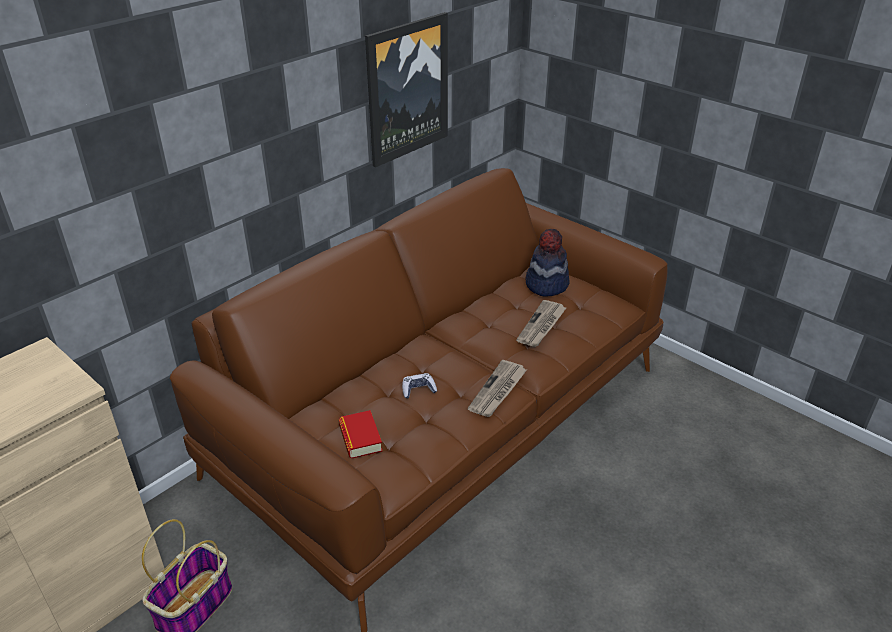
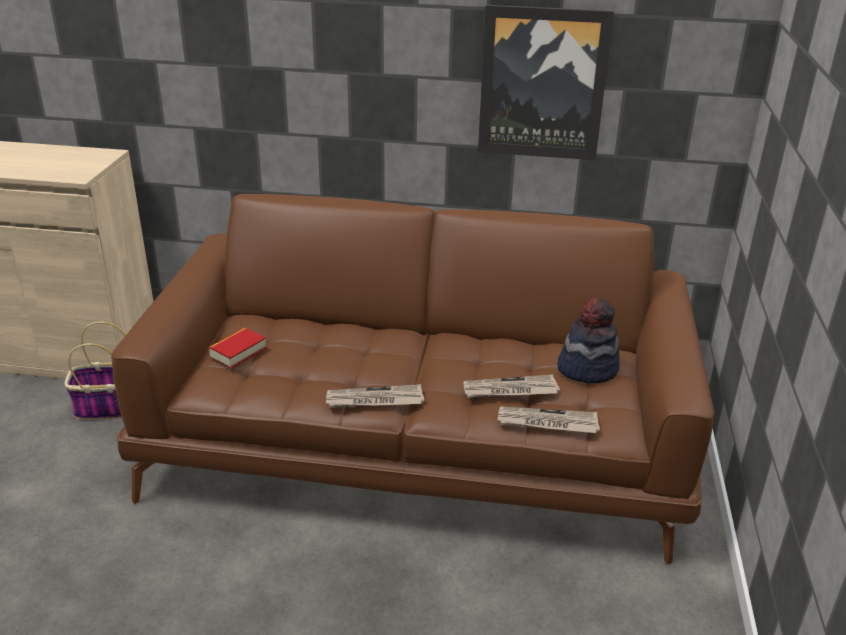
camera: 55 degrees right, 5 degrees down
game controller [402,373,437,398] -> none
none -> newspaper [498,406,600,433]

